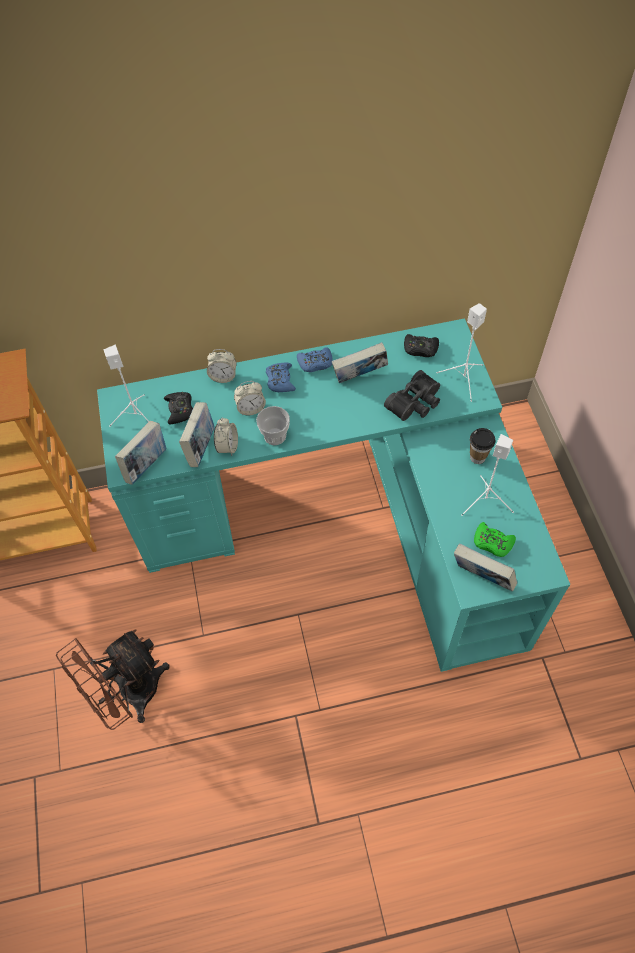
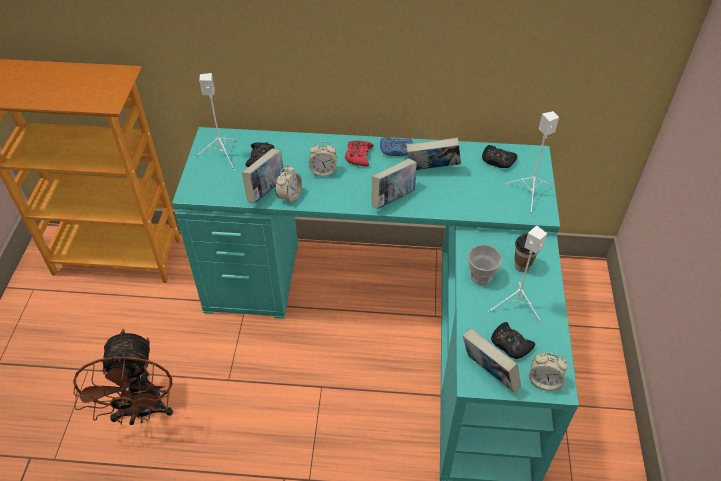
camera: 15 degrees right, 10 degrees down
brown fan [56,629,170,730] -> brown fan turned 75 degrees counterclockwise [73,329,173,425]
book [115,421,166,485] -> book moved to [372,158,417,209]
alarm clock [207,349,236,383] -> alarm clock moved to [529,352,568,391]
cup [256,406,290,445] -> cup moved to [468,245,502,285]
blue game controller [266,363,296,392] -> red game controller [345,141,374,166]
black binoculars [384,370,440,421] -> none
green game controller [474,522,516,557] -> black game controller [491,322,535,359]

